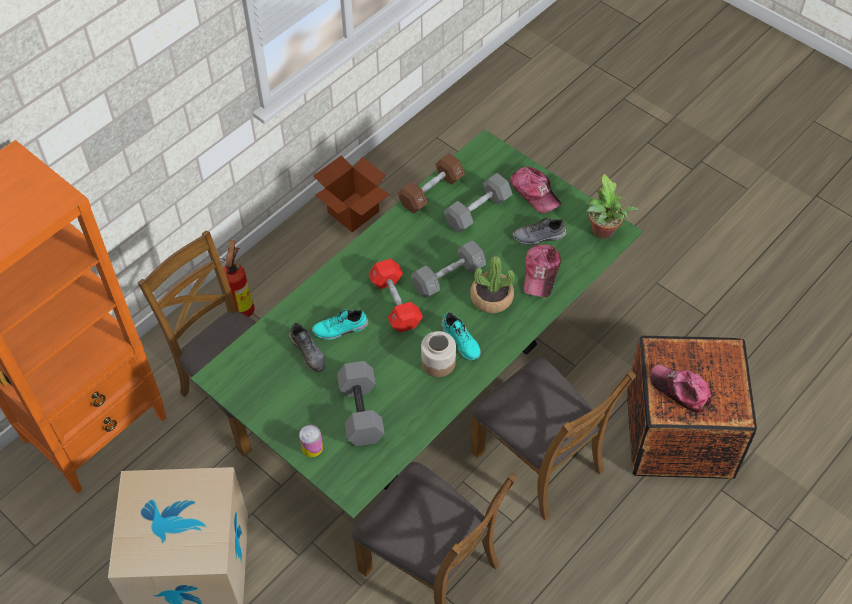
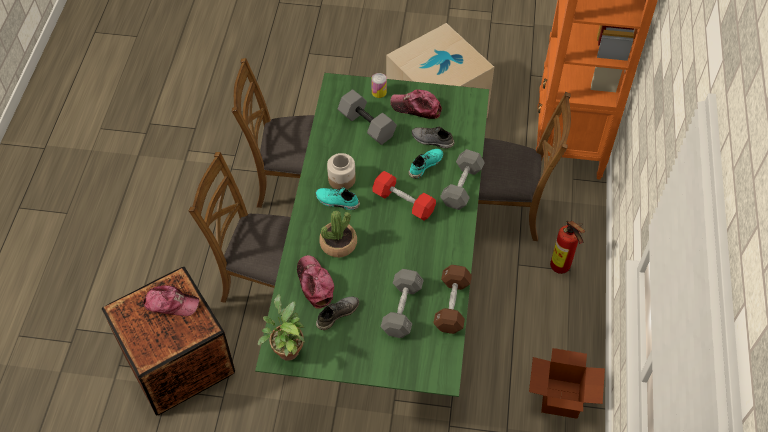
camera: 145 degrees right, 0 degrees up
grey dumbbell [412,240,486,298] -> grey dumbbell moved to [440,149,485,210]
cap [510,167,561,213] -> cap moved to [390,89,442,119]

